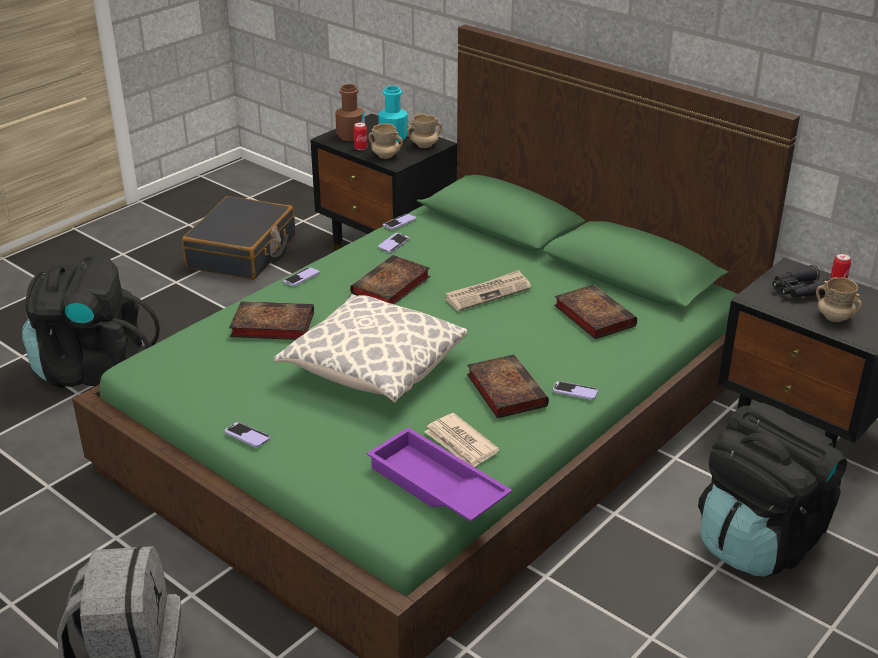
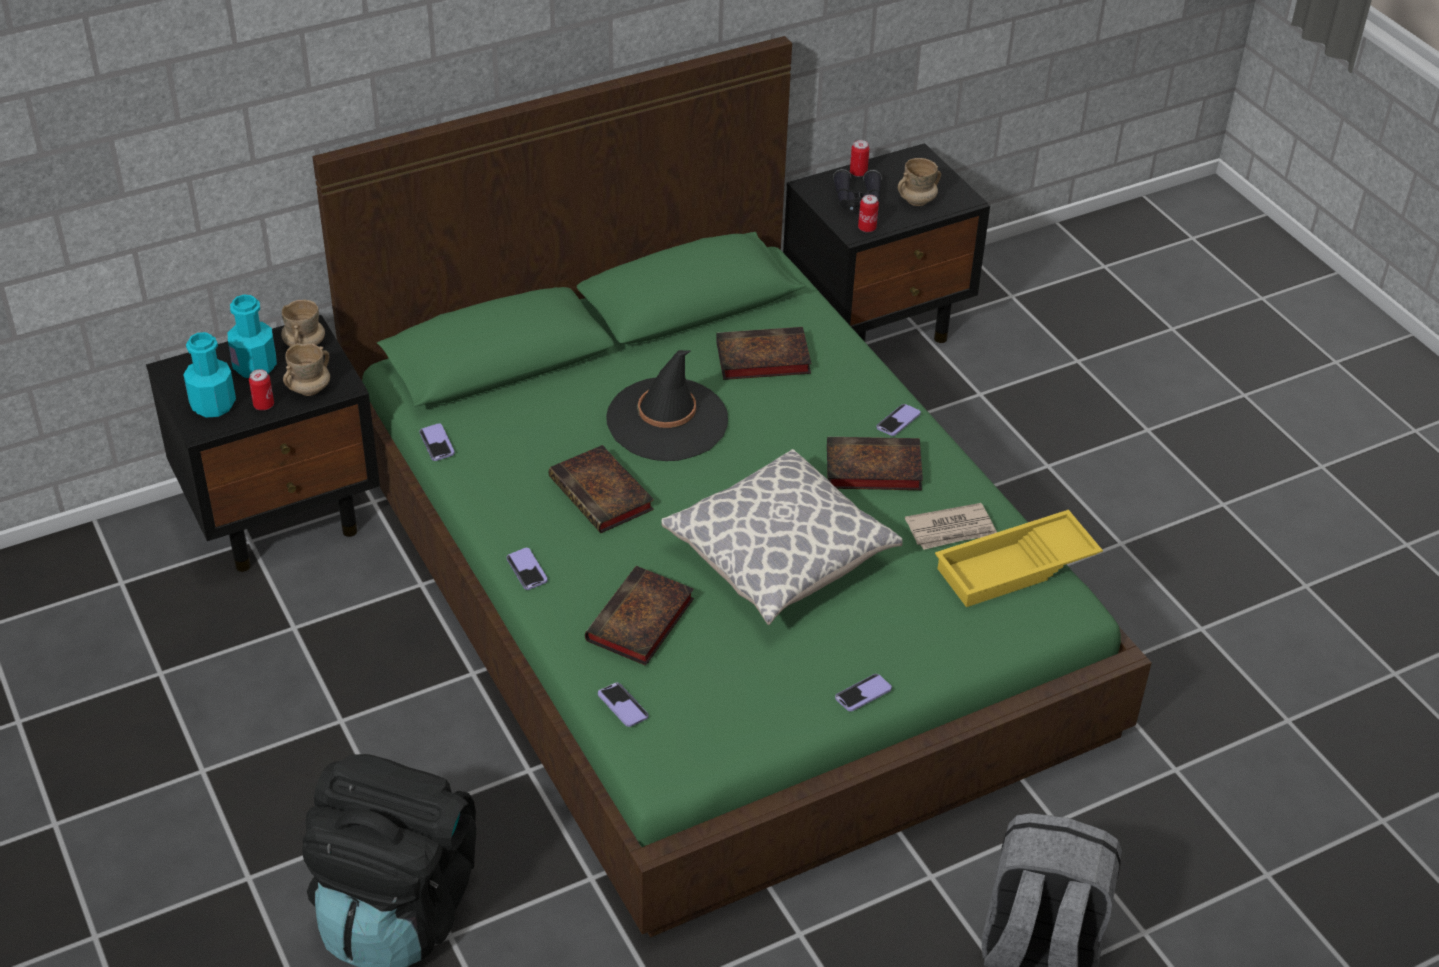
camera: 70 degrees left, 10 degrees up
black suitcase [182,196,295,280] -> none
brown bottle [335,84,365,141] -> turquoise bottle [183,332,236,418]
purple tray [367,427,512,522] -> yellow tray [935,510,1103,607]
phone [378,233,410,253] -> phone moved to [598,683,648,727]
newspaper [445,270,531,311] -> black hat [606,350,728,461]
black backpack [698,403,847,577] -> none
none -> can [858,195,879,232]

